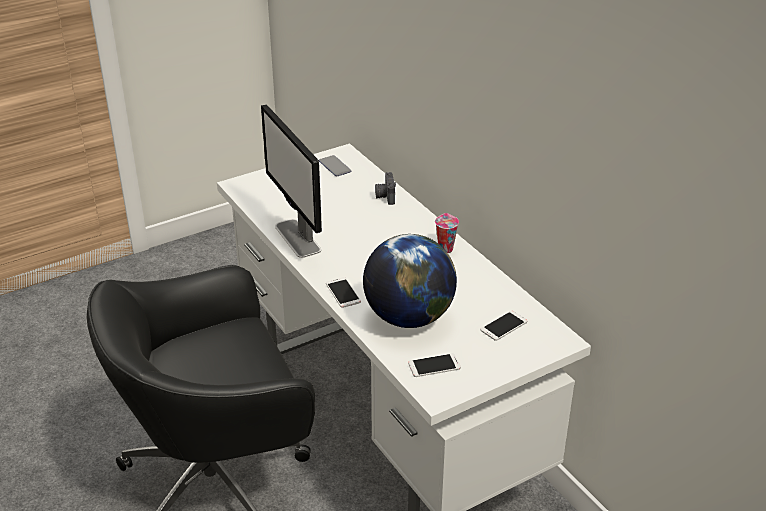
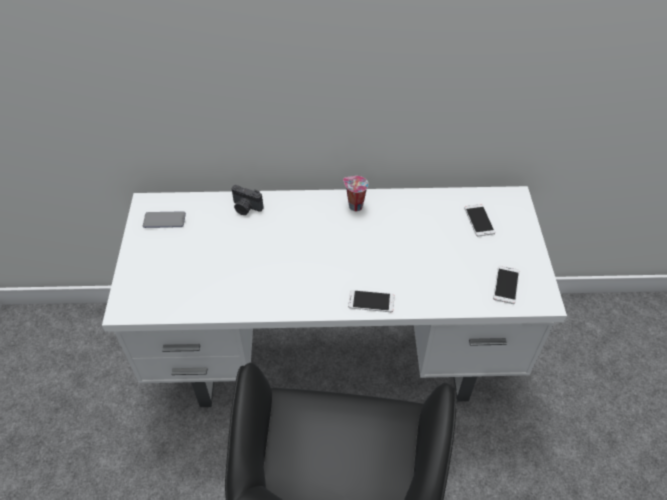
camera: 60 degrees left, 15 degrees up
monitor [261,105,322,258] -> none
globe [363,234,457,328] -> none

